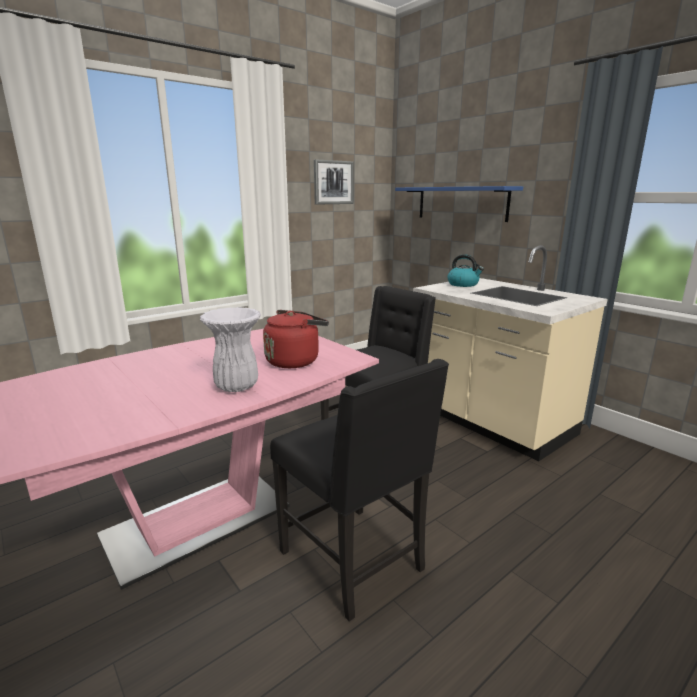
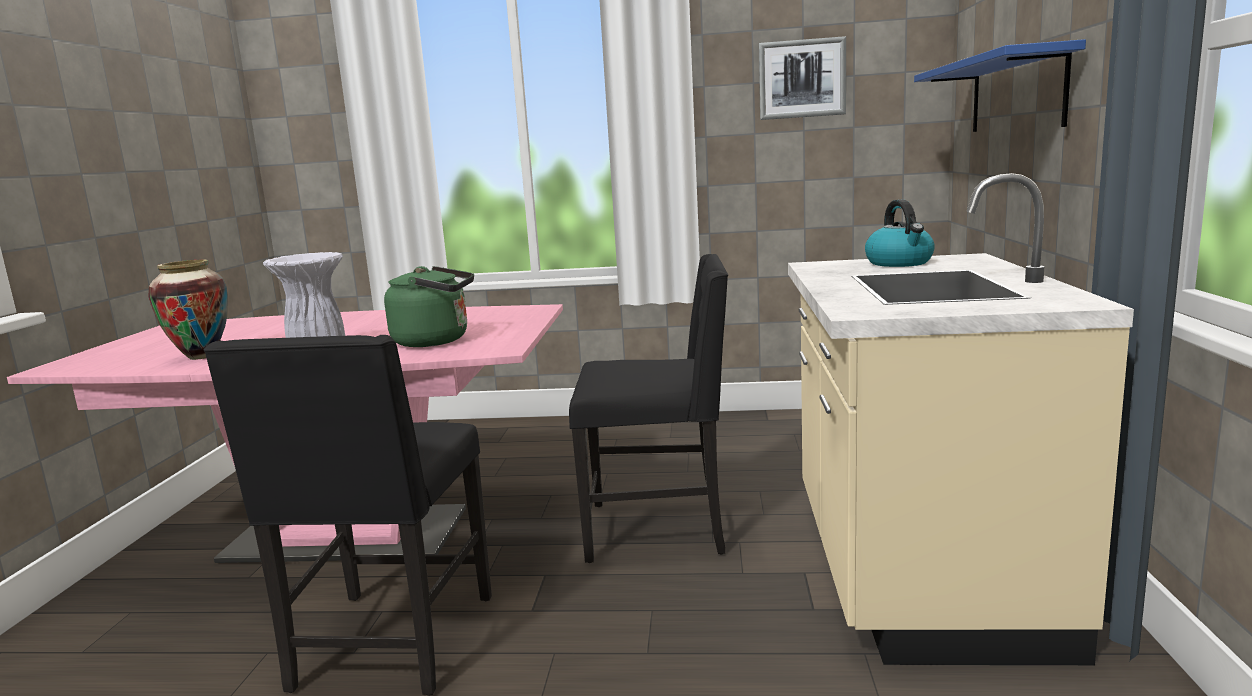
camera: 45 degrees right, 5 degrees down
red kettle [263,310,329,368] -> green kettle [384,266,474,347]
none -> vase [148,260,228,360]

